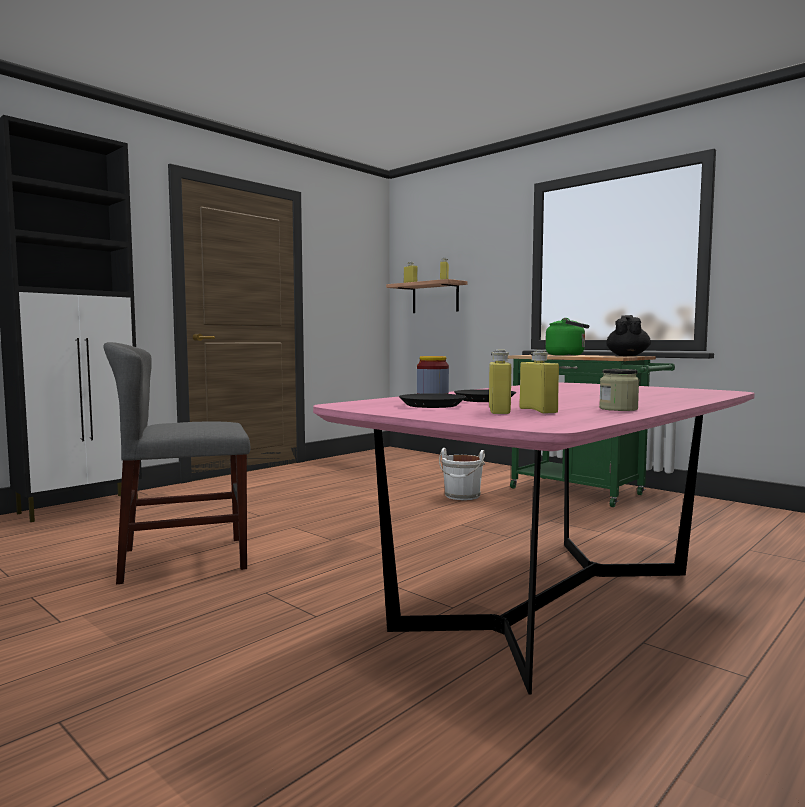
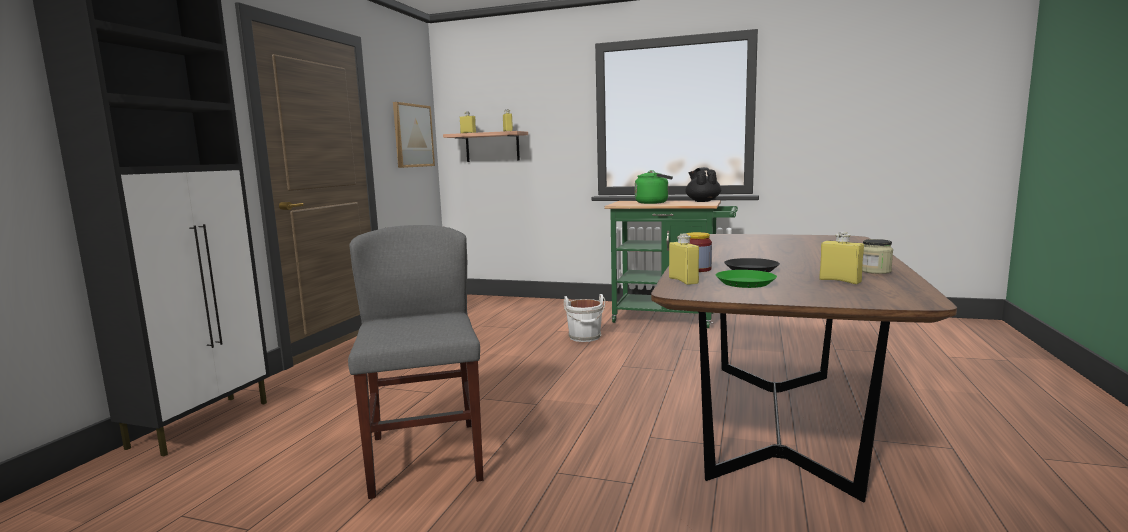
camera: 25 degrees left, 5 degrees up
grey chair [104,342,250,584] -> grey chair turned 120 degrees clockwise [348,225,484,499]
pink dining table [313,382,755,695] -> brown dining table [651,234,957,503]
black plate [399,393,466,408] -> green plate [715,270,777,288]
yellow bottle [489,350,511,414] -> yellow bottle moved to [669,234,699,285]
none -> picture [393,102,435,168]

